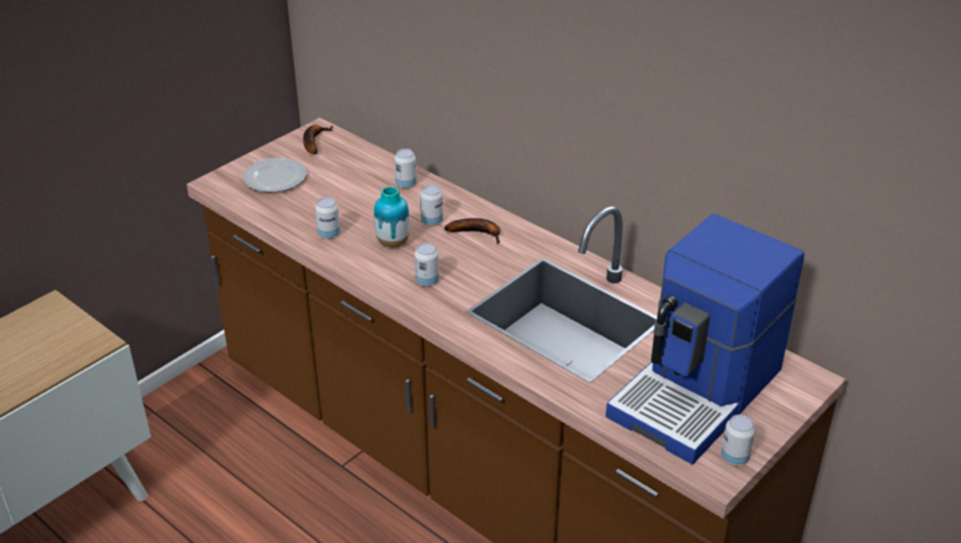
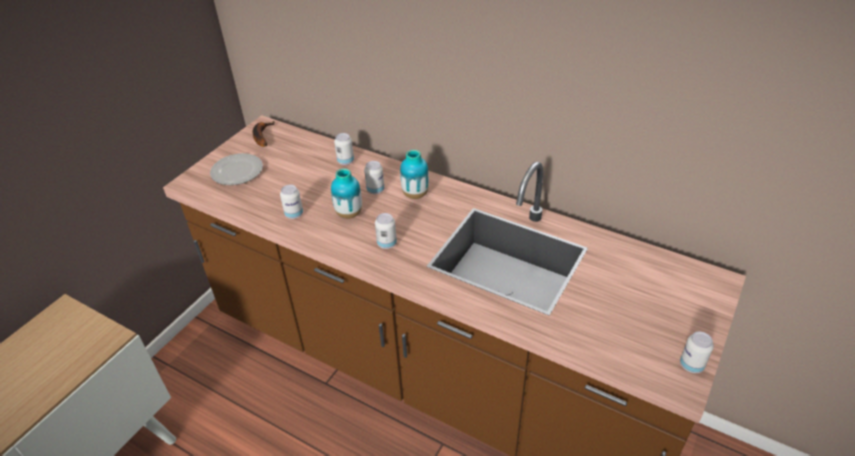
camera: 10 degrees left, 5 degrees up
banana [444,218,500,244] -> vase [400,150,429,199]
coffee machine [606,214,804,465] -> none

